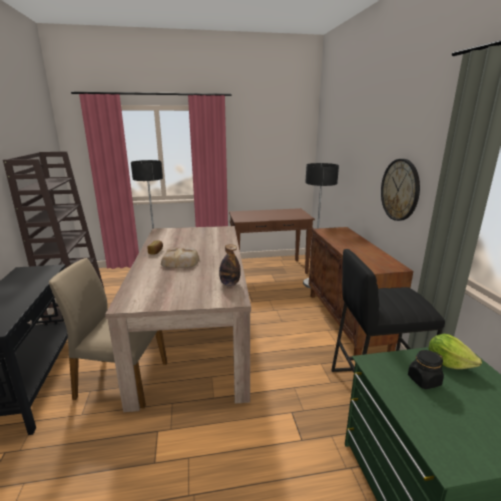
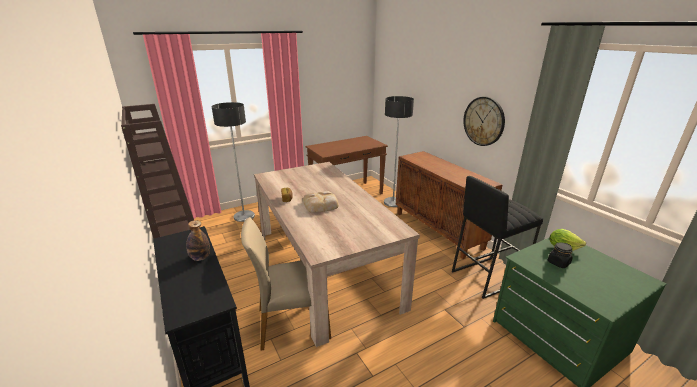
camera: 20 degrees left, 5 degrees up
bottle [219,244,241,286] -> bottle moved to [186,220,210,261]

